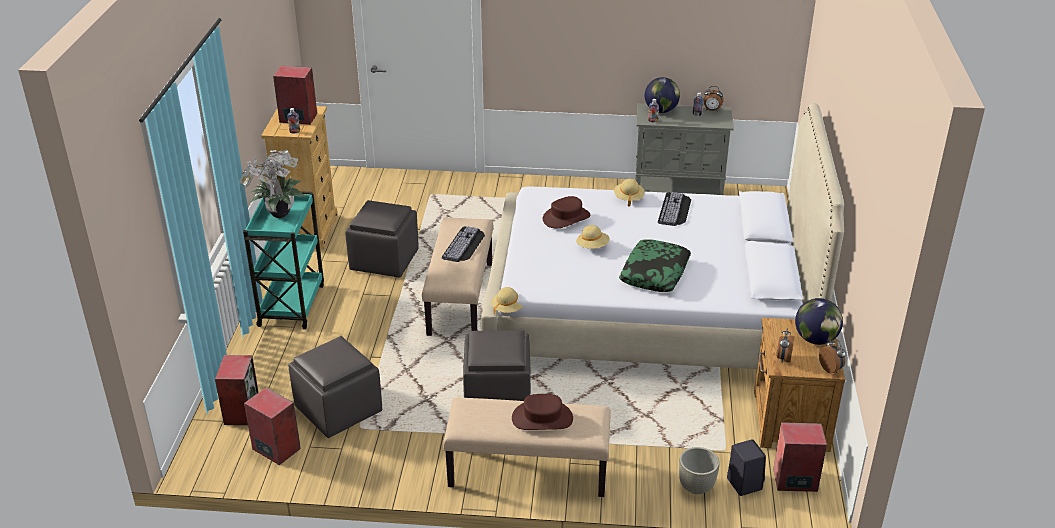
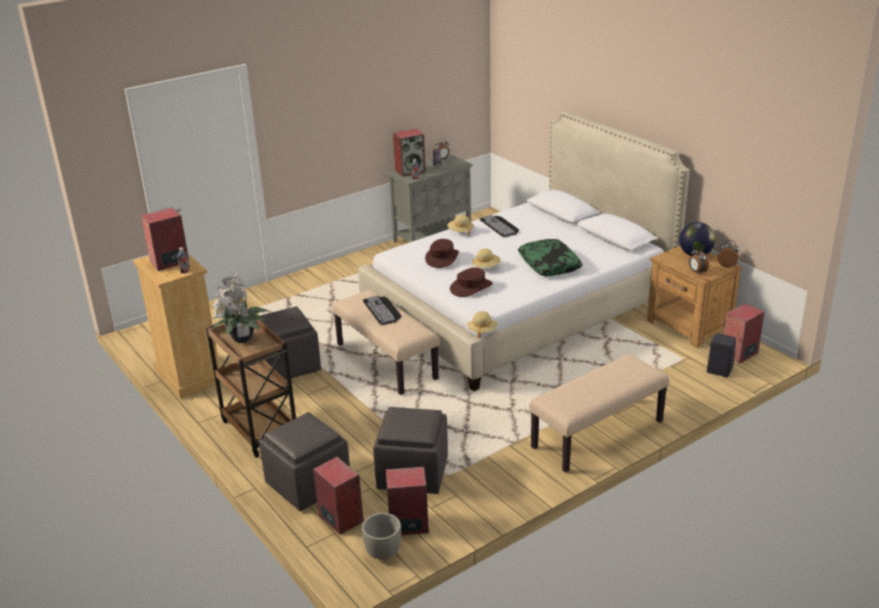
camera: 40 degrees left, 5 degrees down
turquoise cart [243,191,324,329] -> brown cart [206,320,296,458]
grey ottoman [463,330,531,401] -> grey ottoman moved to [259,412,350,511]
brown hat [512,394,573,430] -> brown hat moved to [450,267,493,297]
globe [645,77,680,113] -> speaker [393,129,426,177]
grey planter [679,447,720,494] -> grey planter moved to [362,513,401,560]

